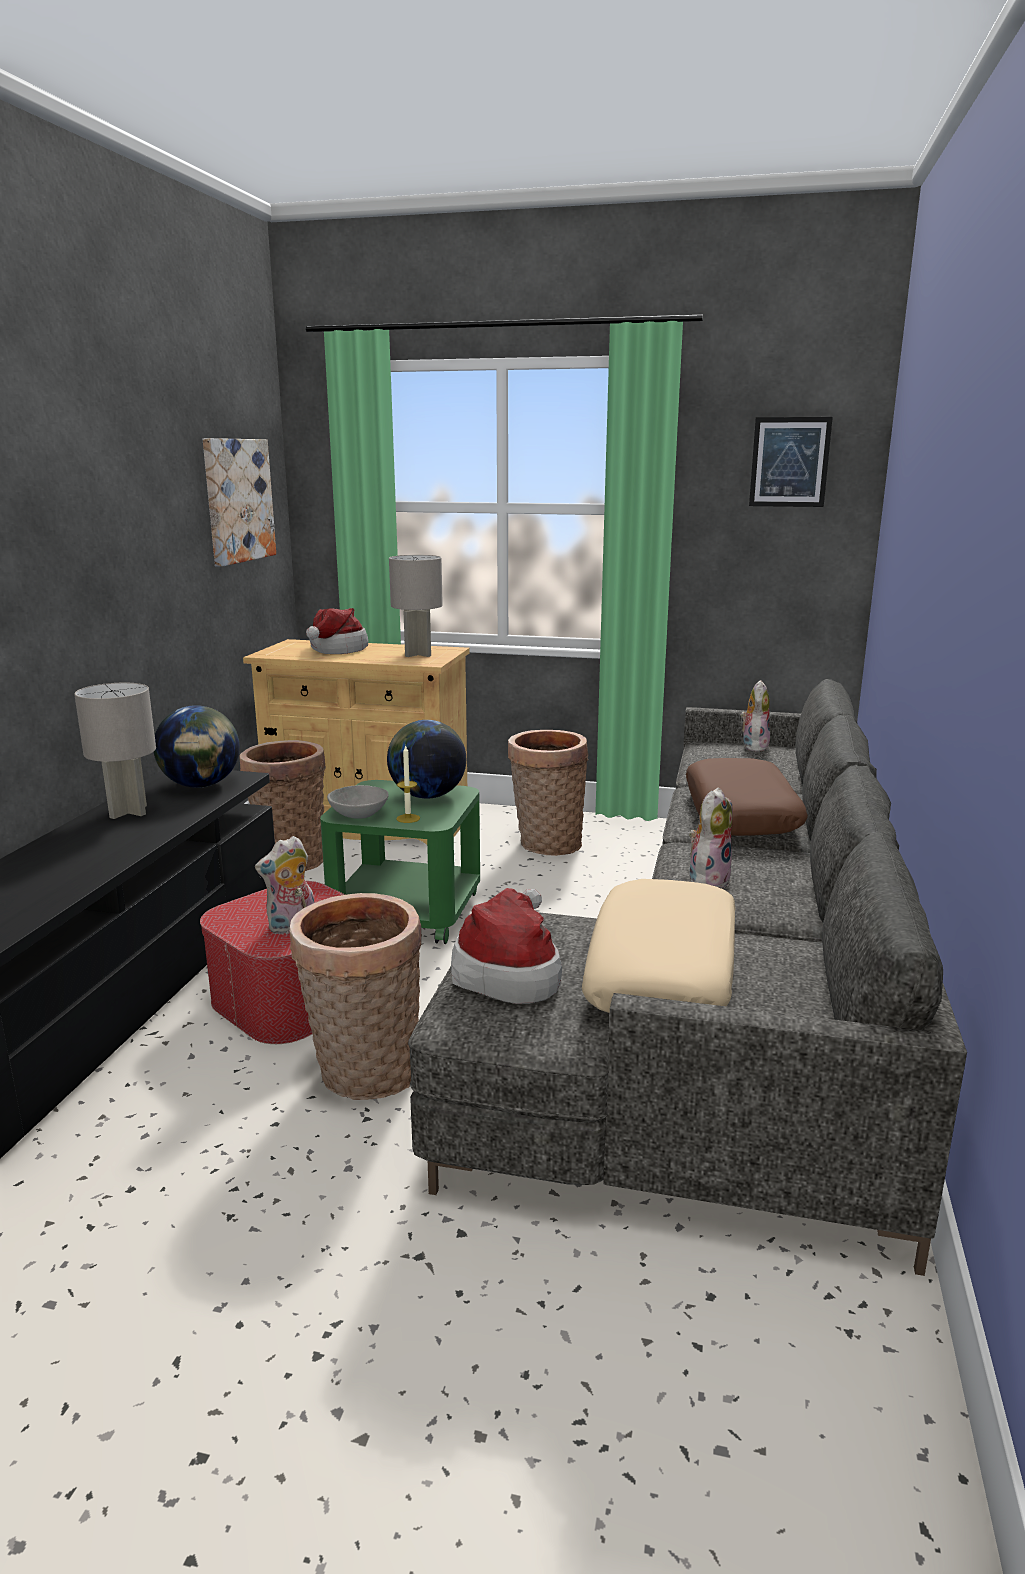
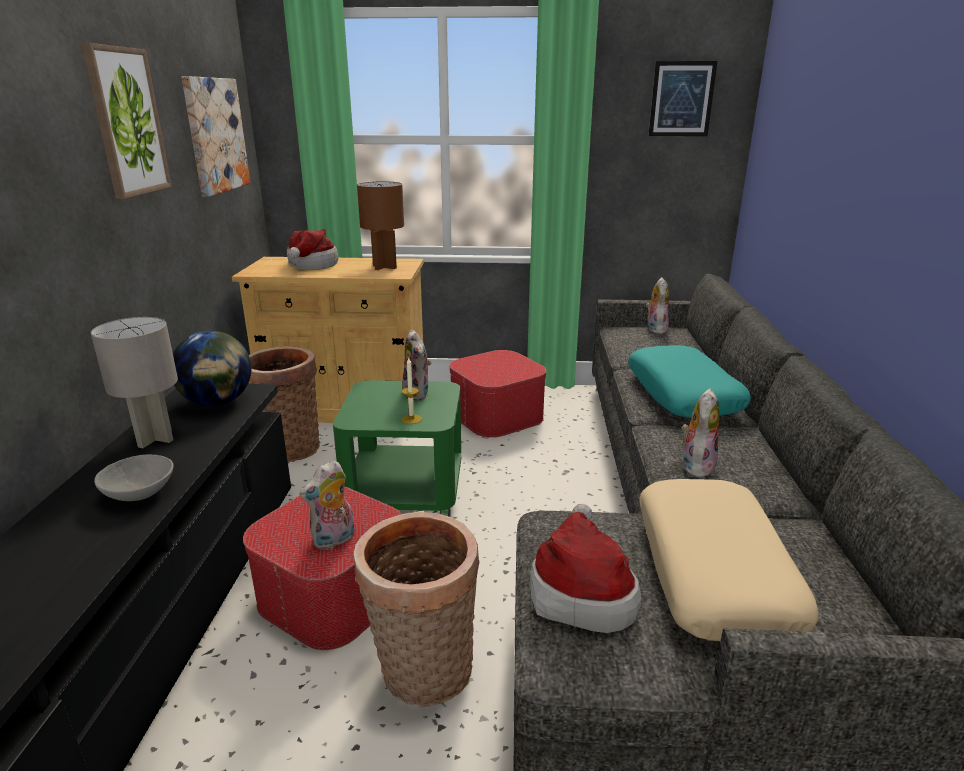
camera: 10 degrees left, 5 degrees up
grey bowl [327,785,389,819] -> grey bowl moved to [94,455,174,501]
globe [387,720,466,799] -> plush toy [402,329,431,401]
grey table lamp [389,555,443,657] -> brown table lamp [357,181,404,270]
basket [508,730,588,856] -> ottoman [449,350,547,438]
brown pillow [686,758,808,836] -> turquoise pillow [628,345,751,418]
none -> picture [81,43,172,199]

